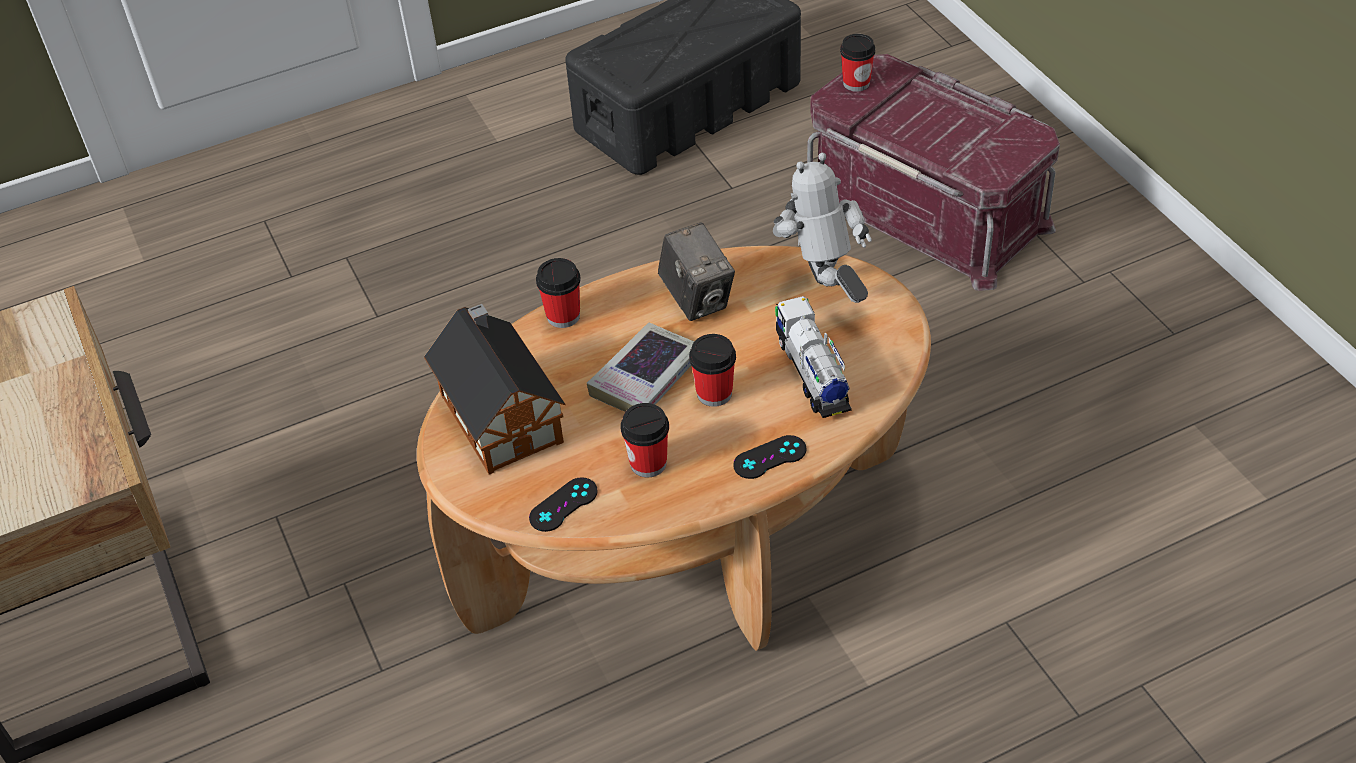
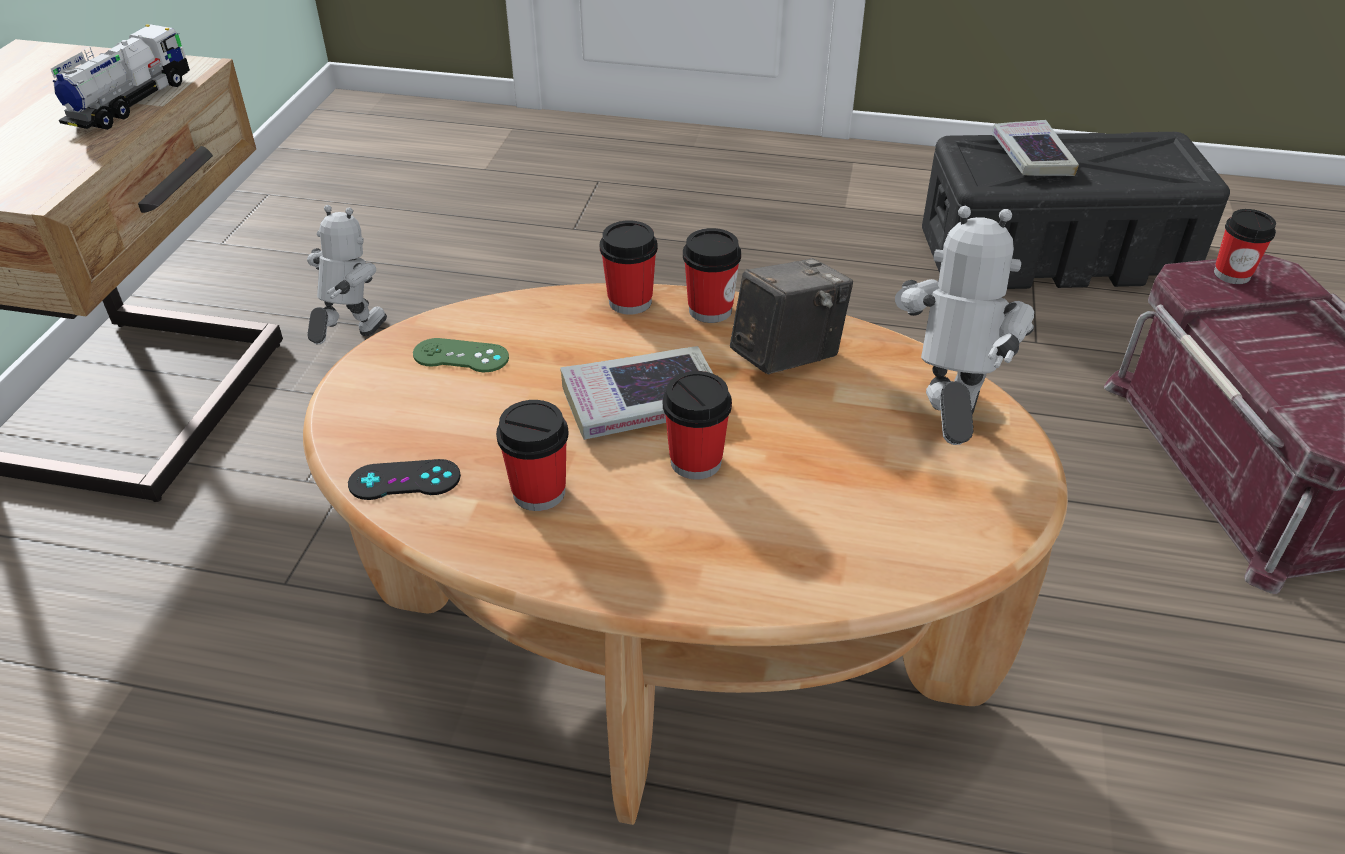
camera: 35 degrees right, 5 degrees down
toy house [424,304,566,475] -> green game controller [413,338,509,372]
camera [658,223,735,321] -> camera turned 135 degrees counterclockwise [730,258,853,375]
black game controller [733,435,807,479] -> none
toy truck [775,296,852,418] -> toy truck moved to [51,24,190,130]
none -> toy robot [307,205,387,344]
none -> cup [683,228,741,323]
none -> book [992,120,1079,176]

